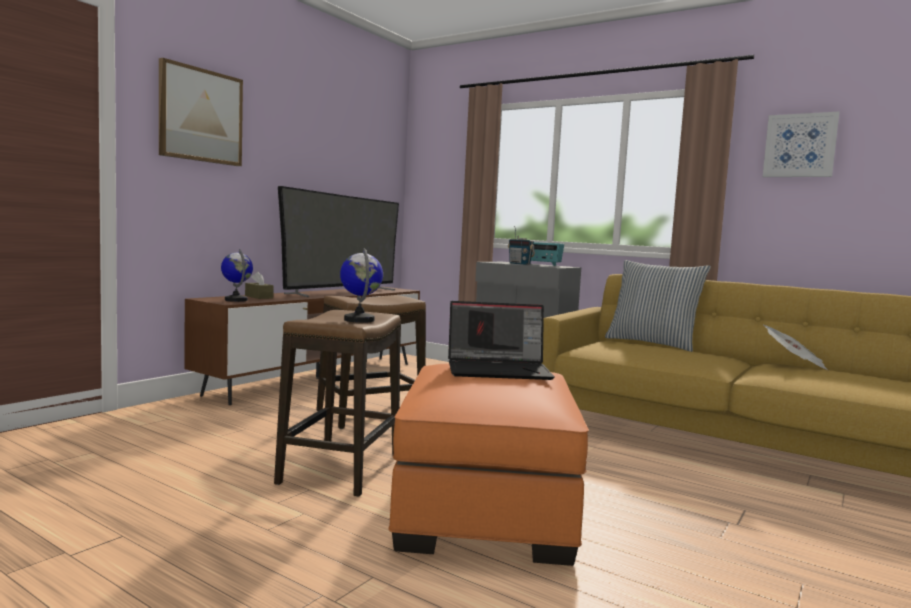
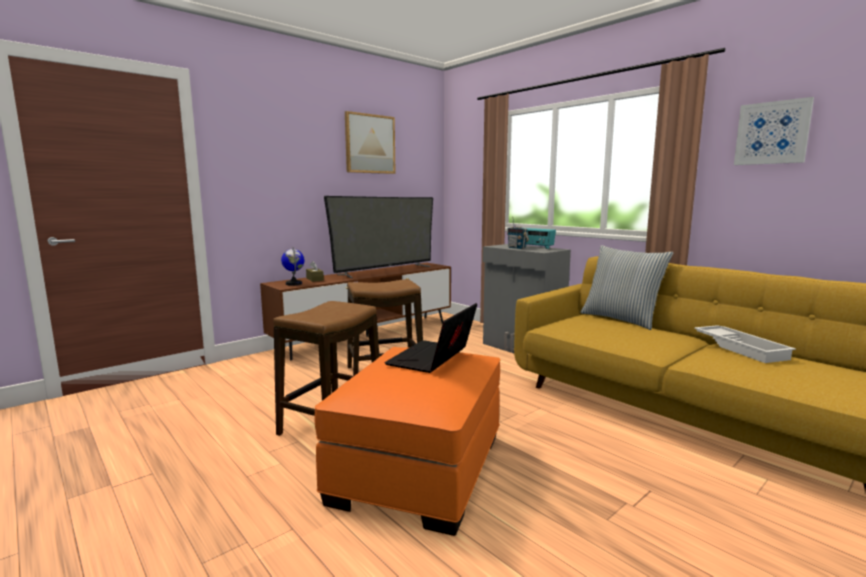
camera: 15 degrees right, 5 degrees up
picture [159,58,243,166] -> picture moved to [345,111,396,174]
globe [340,248,383,323] -> none
laptop [448,301,555,380] -> laptop turned 105 degrees clockwise [384,303,477,373]
newspaper [764,325,828,370] -> white tray [694,325,796,363]

